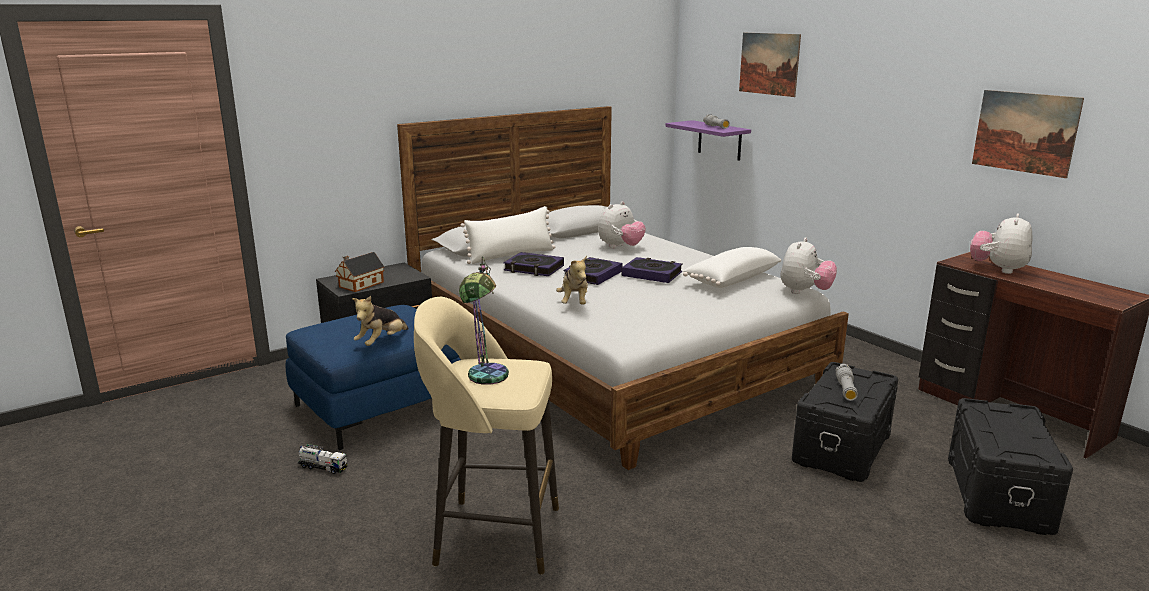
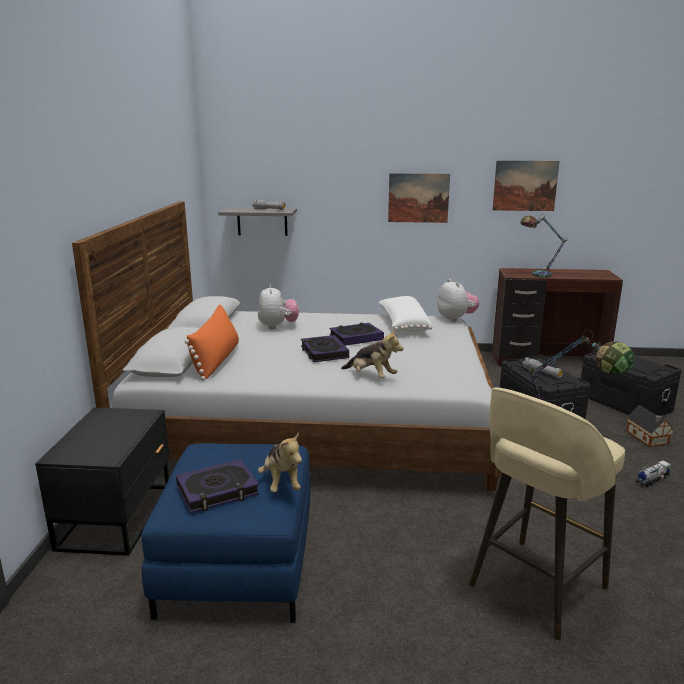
camera: 50 degrees left, 0 degrees up
toy truck [297,444,348,474] -> toy truck moved to [635,460,671,487]
toy house [335,252,384,292] -> toy house moved to [627,405,674,447]
white pillow [461,206,555,264] -> orange pillow [184,304,239,380]
book [504,252,564,276] -> book moved to [176,459,259,513]
purple shelf [665,120,751,161] -> grey shelf [218,208,297,236]
picture [739,33,801,97] -> picture moved to [388,173,450,223]
plush toy [970,213,1032,274] -> table lamp [520,214,568,278]

